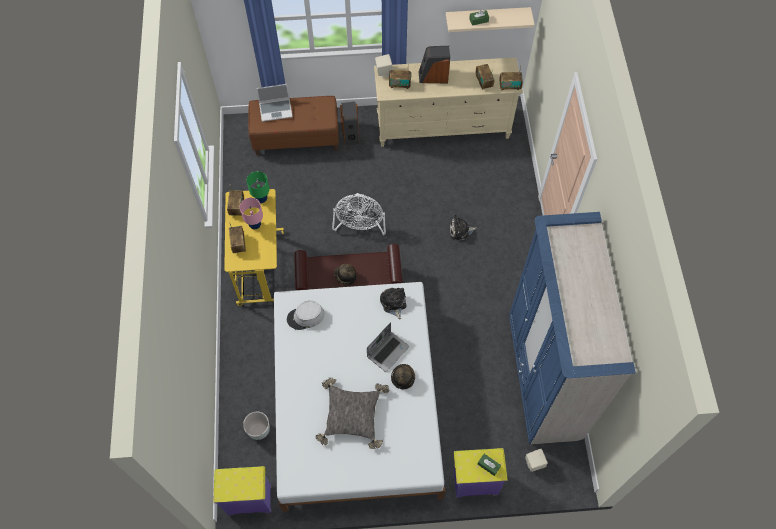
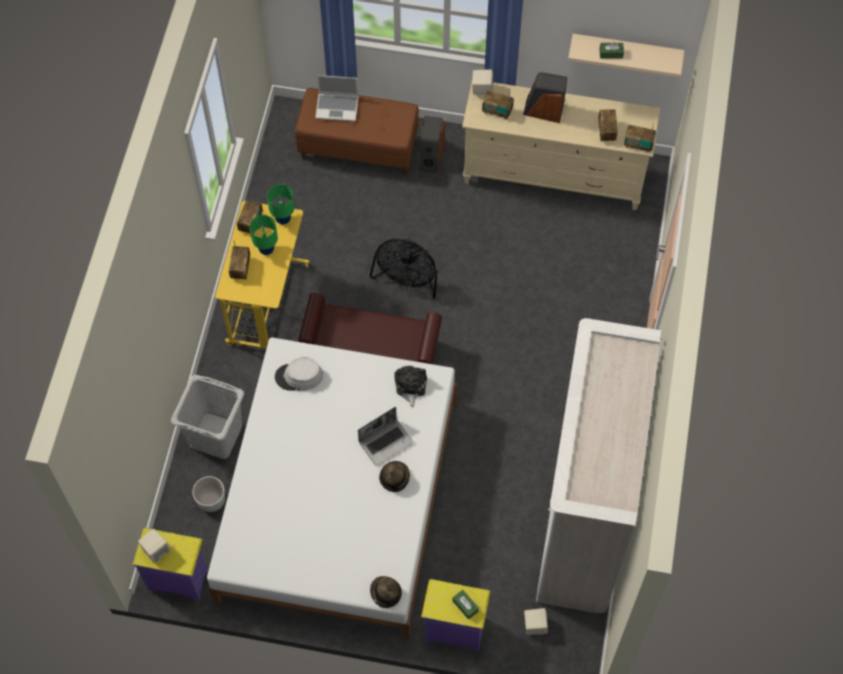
camera: 15 degrees right, 0 degrees up
pink table lamp [240,198,263,229] -> green table lamp [250,215,278,255]
pillow [316,378,390,449] -> none
white fan [332,193,386,235] -> black fan [370,238,438,299]
hat [334,264,357,286] -> hat moved to [370,576,402,608]
plush toy [450,214,477,241] -> none
blue wardrobe [509,212,636,444] -> white wardrobe [536,318,661,613]
none -> beige speaker [138,529,171,563]
none -> grey laundry basket [171,375,244,459]

